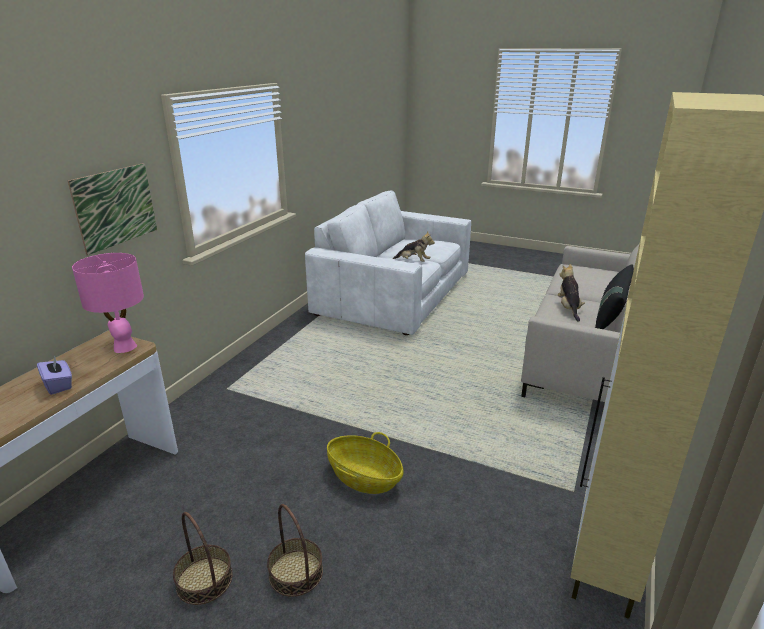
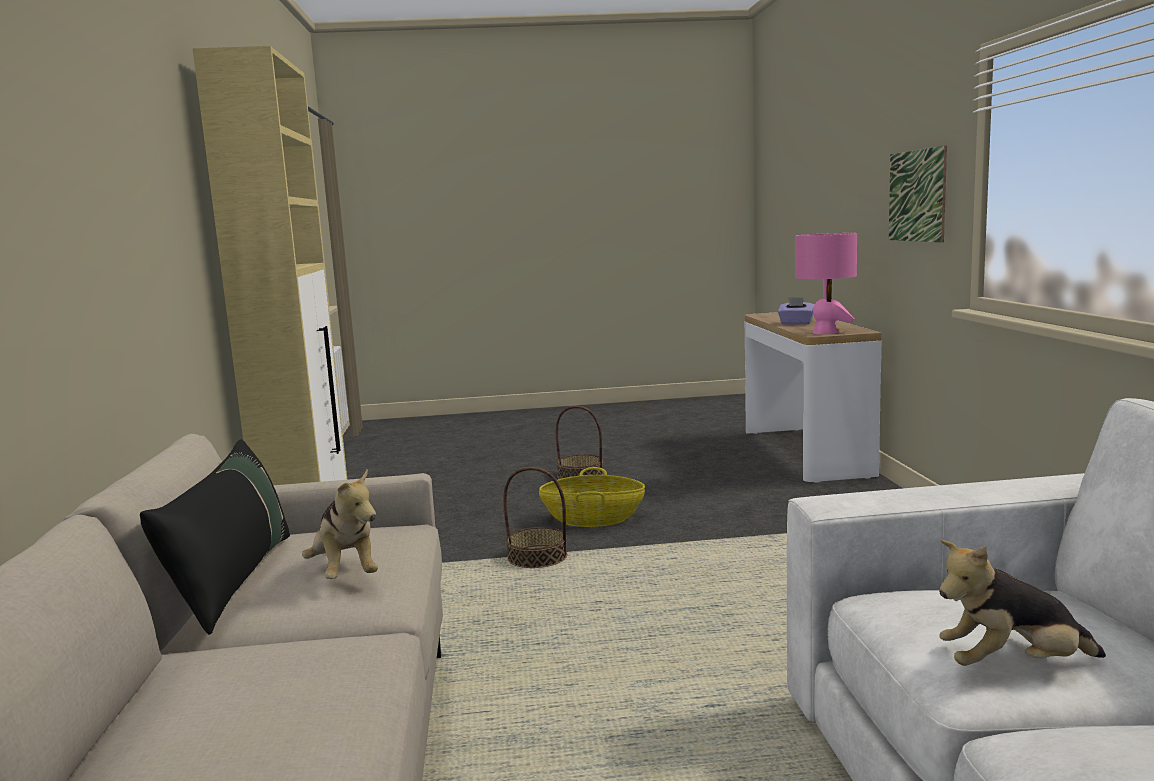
camera: 150 degrees right, 15 degrees down
basket [173,512,233,605] -> basket moved to [503,467,567,568]

